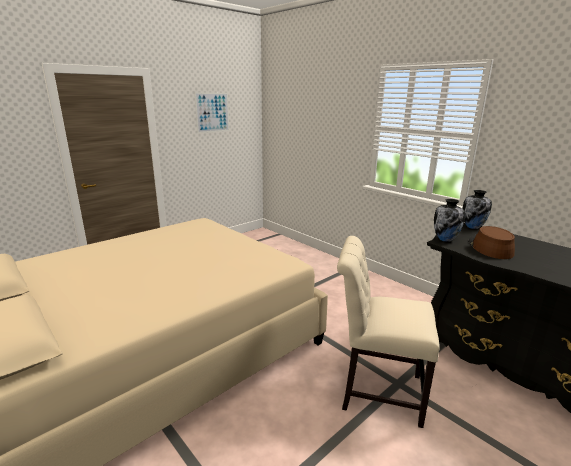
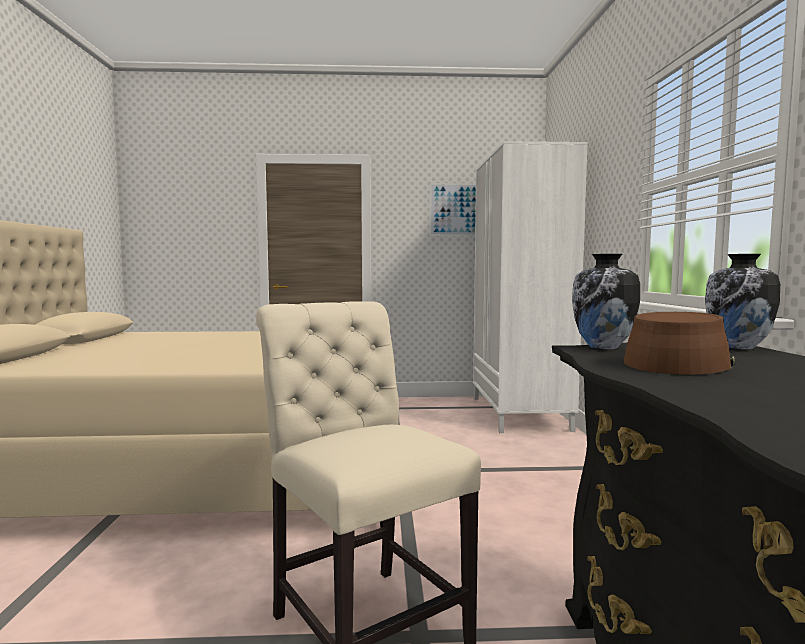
camera: 40 degrees right, 15 degrees down
none -> white wardrobe [473,141,588,433]

